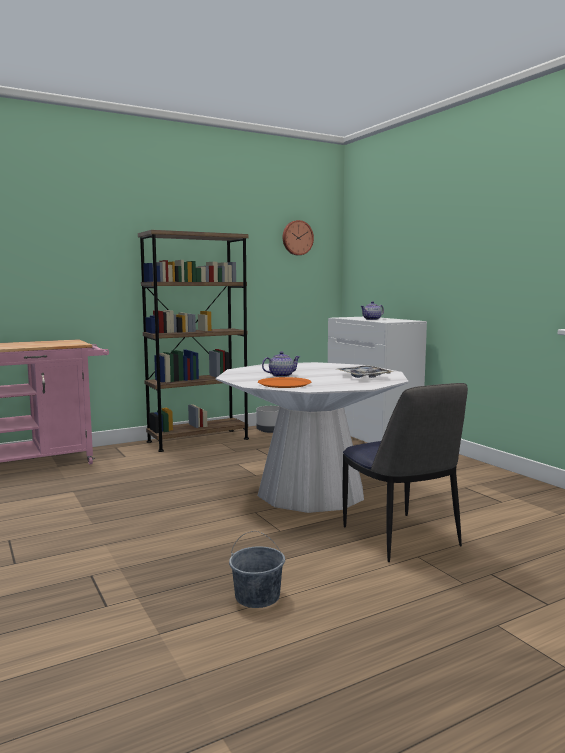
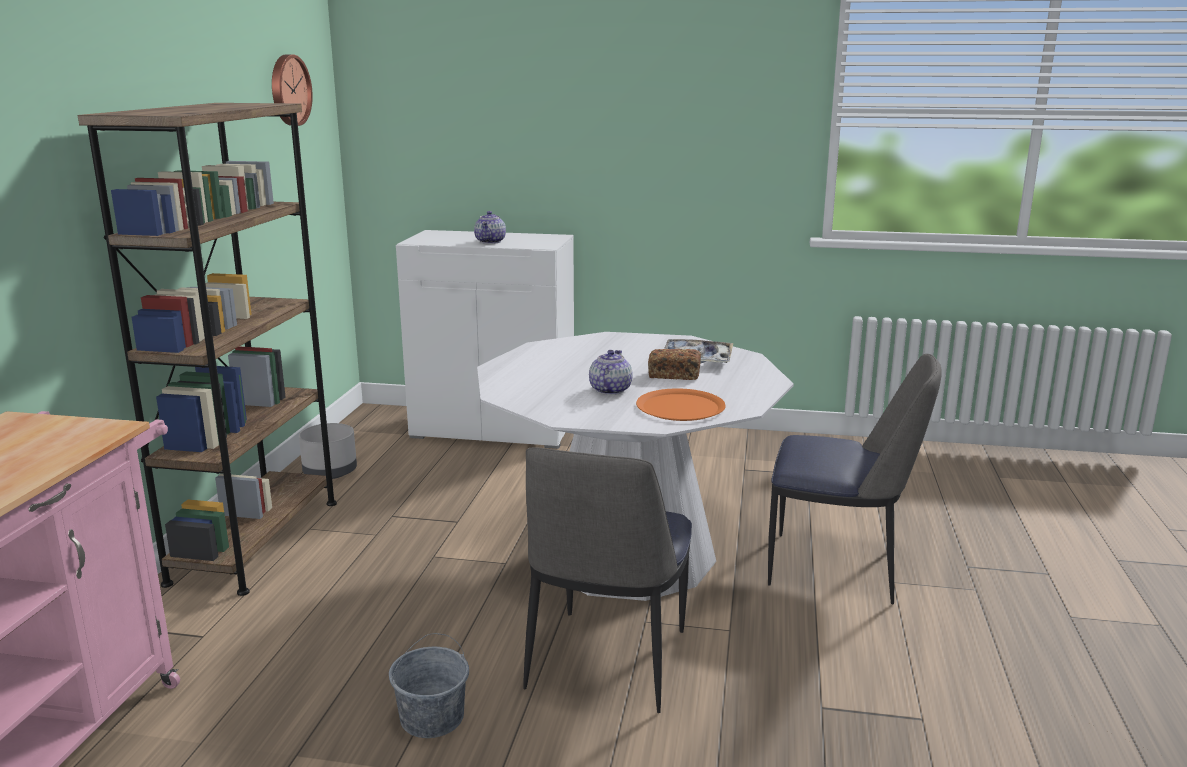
camera: 50 degrees left, 10 degrees up
grey bucket [229,531,285,608] -> grey bucket moved to [389,633,469,738]
none -> chair [523,447,692,713]
none -> bread [648,349,701,380]

